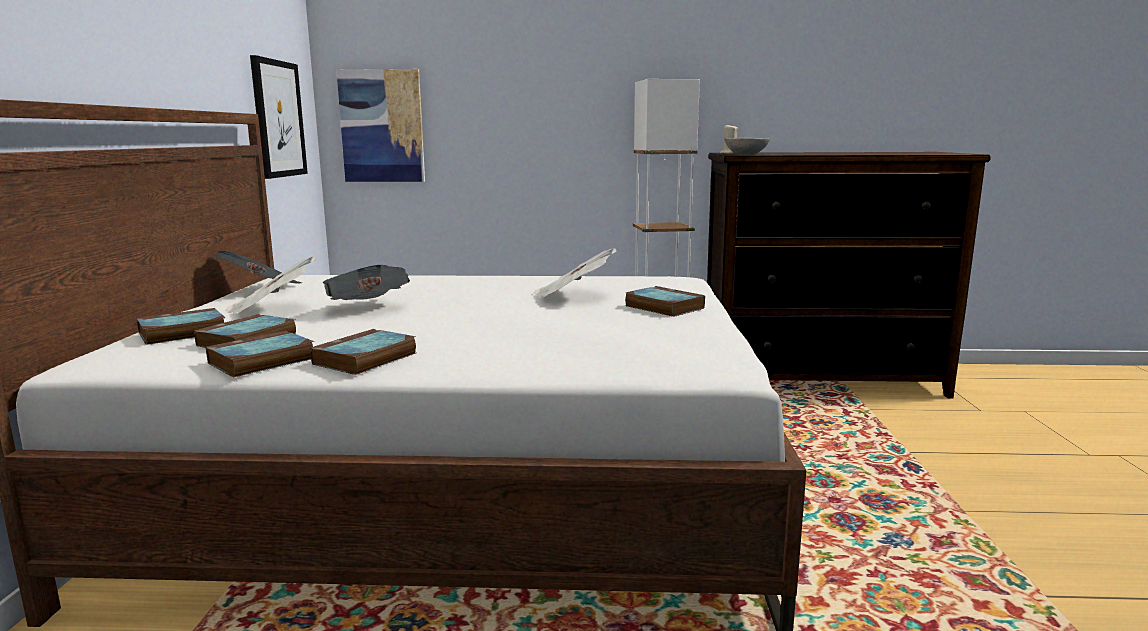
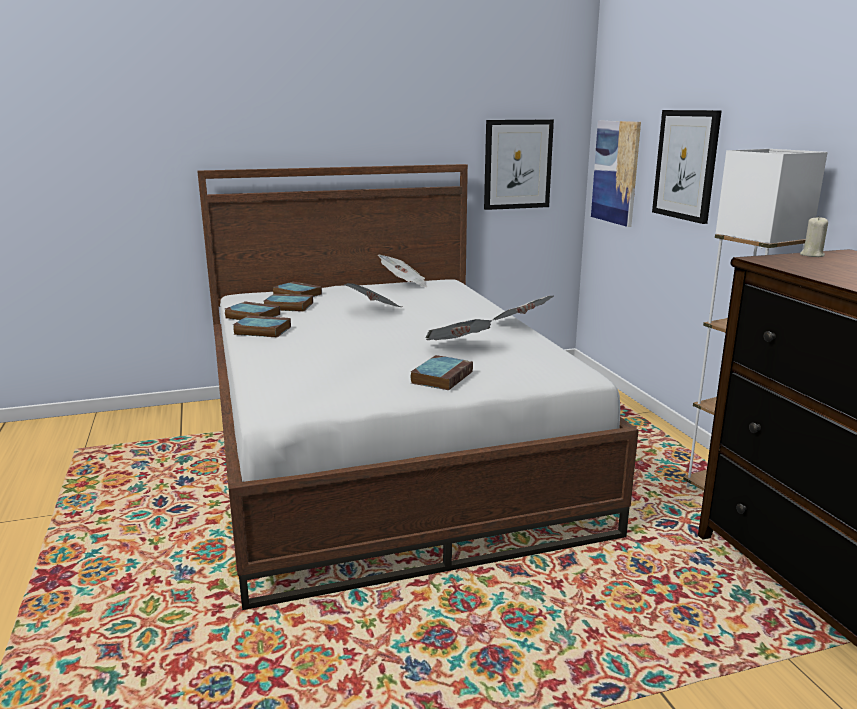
camera: 70 degrees right, 5 degrees up
newspaper [225,256,316,314] -> newspaper moved to [490,295,554,321]
grey bowl [724,138,770,155] -> none
none -> picture [652,110,722,224]

